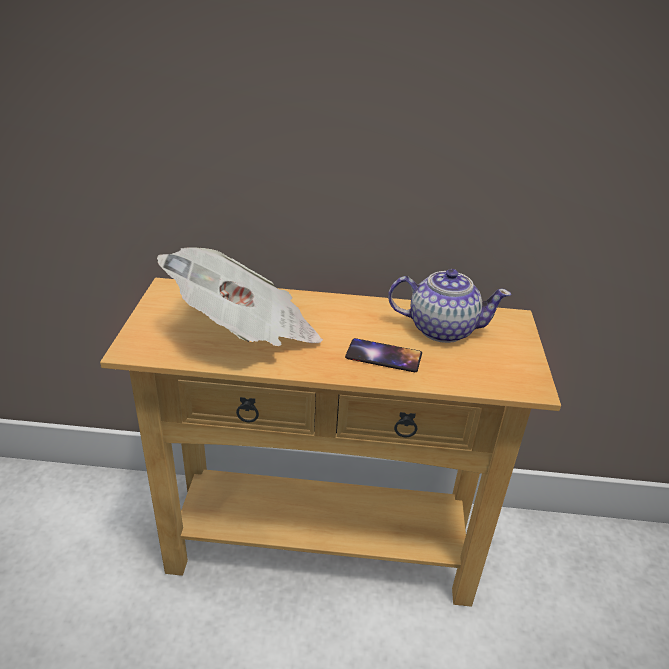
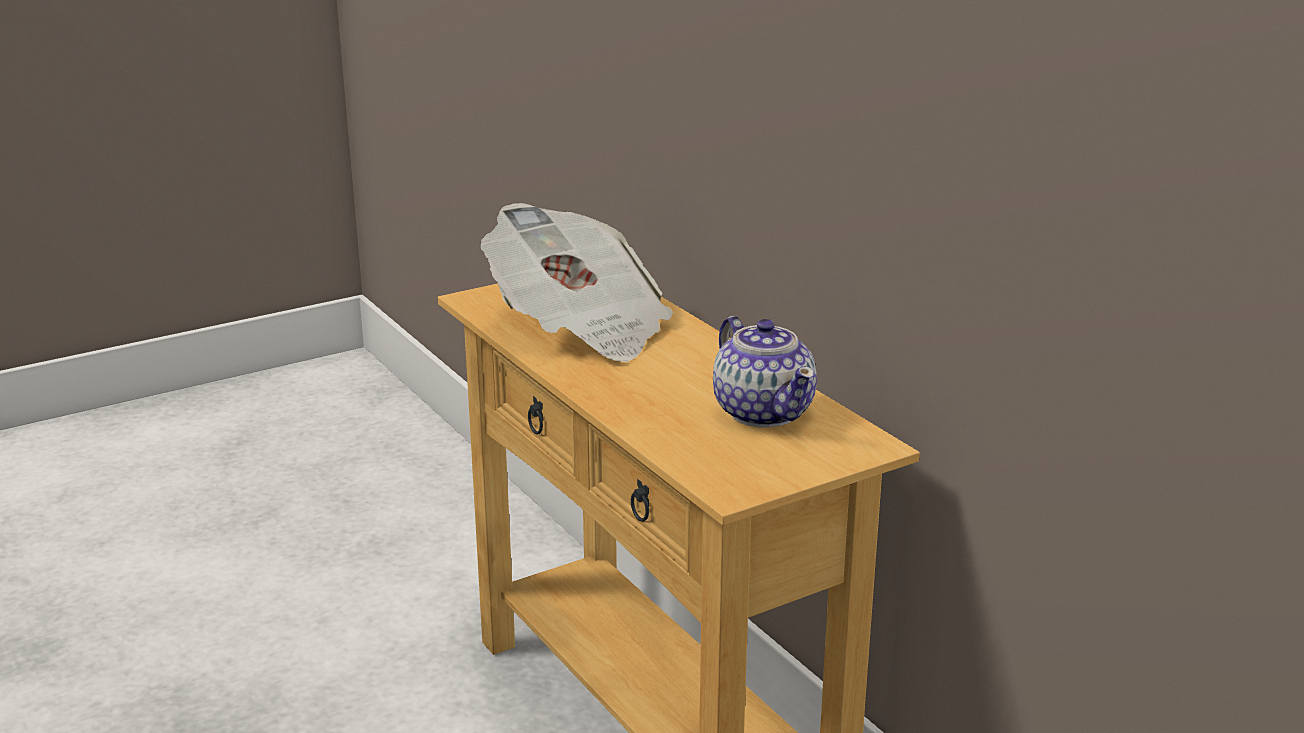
camera: 55 degrees right, 10 degrees down
phone [345,338,422,372] -> none

